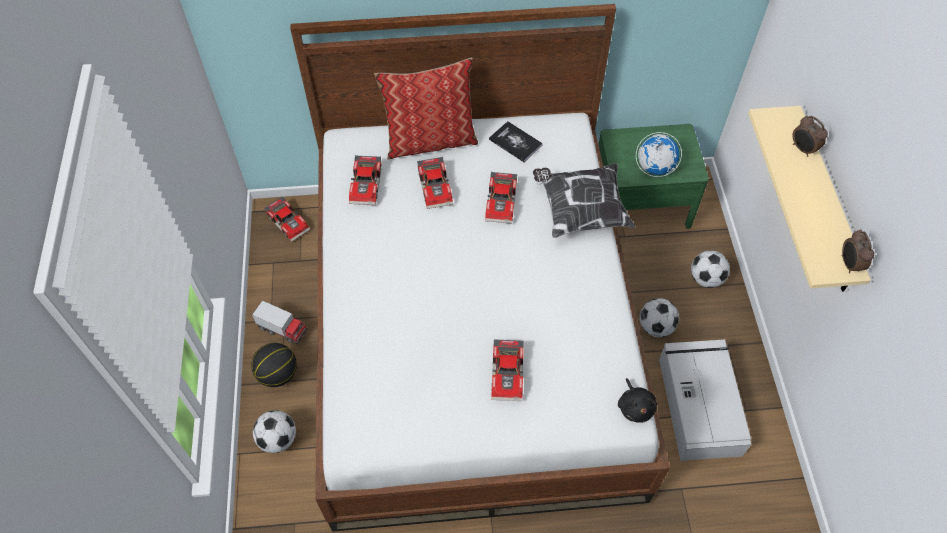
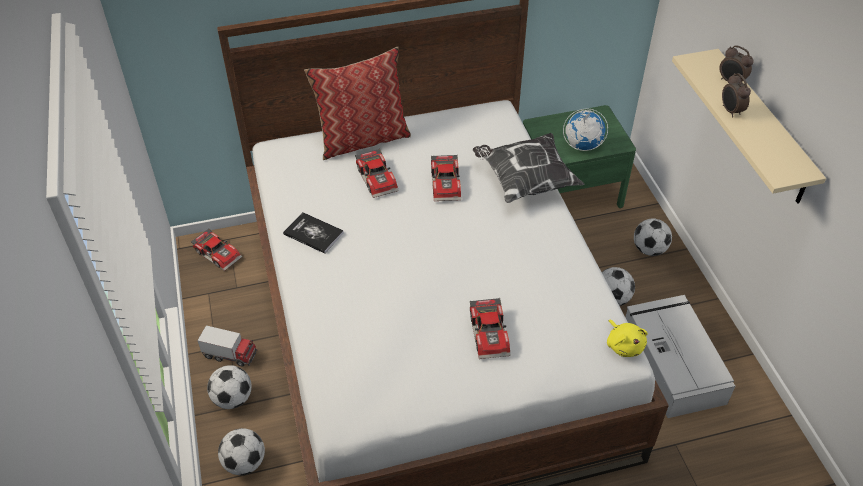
camera: 10 degrees left, 10 degrees down
basketball [251,343,297,387] -> football [207,365,252,409]
toy car [349,155,382,205] -> none
book [489,121,543,162] -> book moved to [283,212,344,254]
black plush toy [618,378,658,423] -> yellow plush toy [607,319,648,357]
alarm clock [841,229,874,274] -> alarm clock moved to [722,73,751,118]

